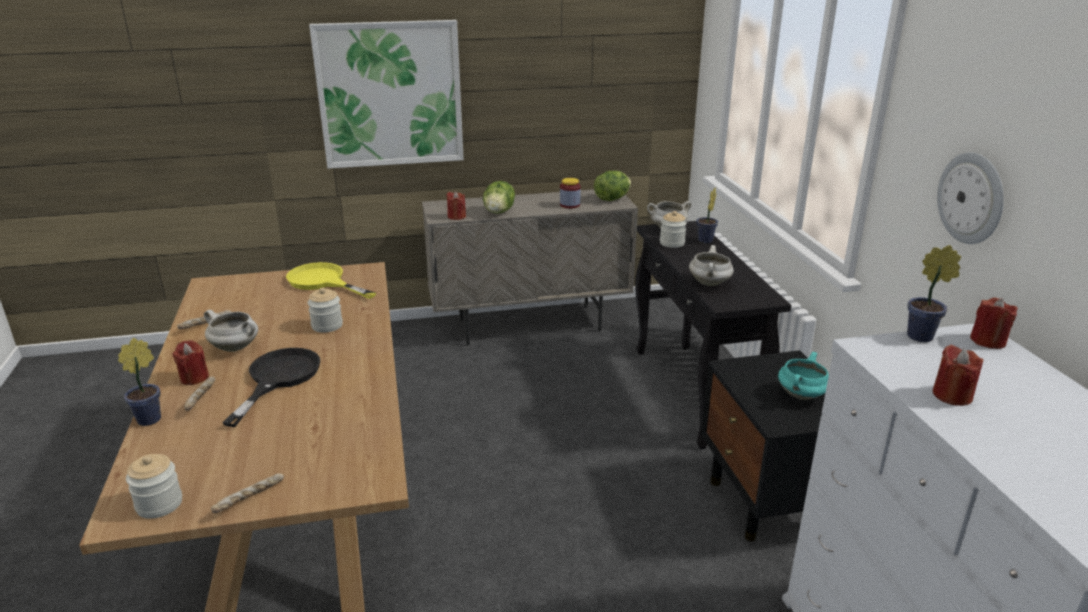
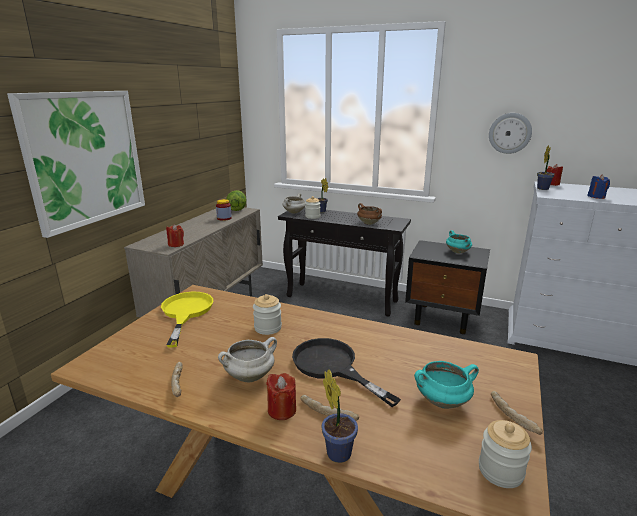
camera: 55 degrees left, 5 degrees down
yellow frying pan [286,262,376,299] -> yellow frying pan turned 105 degrees clockwise [161,292,213,347]
lettuce [483,181,515,214] -> none
white cooking pot [689,245,734,286] -> brown cooking pot [357,203,382,225]
red candle [933,345,983,406] -> blue candle [587,174,610,199]
none -> turquoise cooking pot [414,361,479,409]

